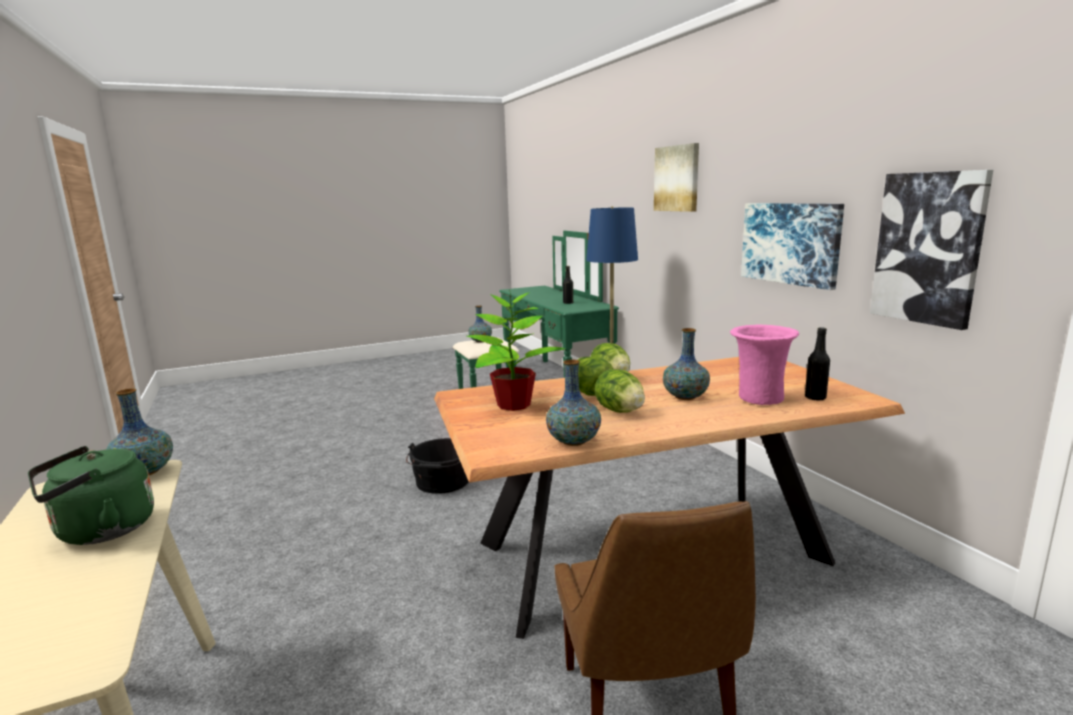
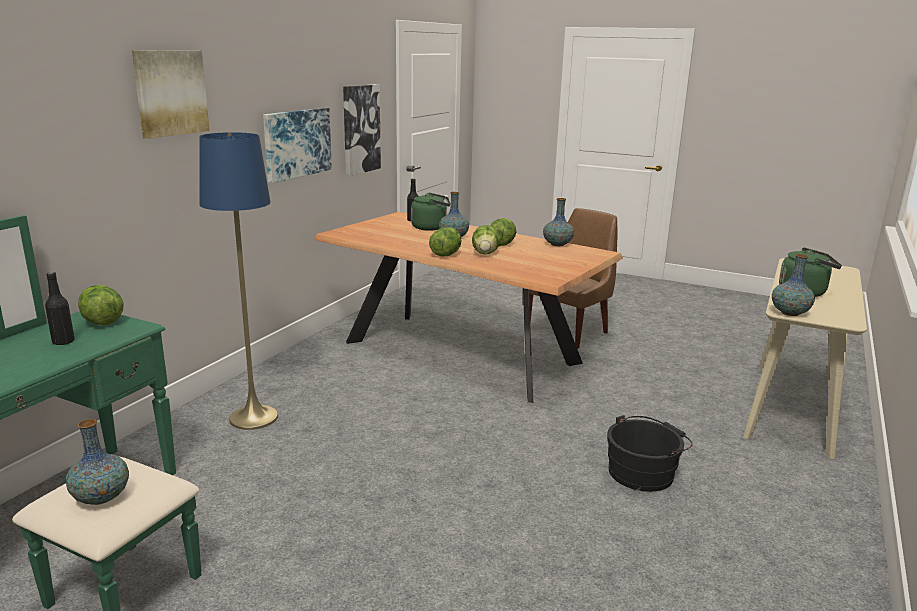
camera: 130 degrees left, 5 degrees up
black bucket [406,438,469,494] -> black bucket moved to [607,415,692,492]
potted plant [466,288,565,411] -> none
pink vase [730,325,799,405] -> green kettle [411,192,450,231]
none -> lettuce [78,285,124,325]

